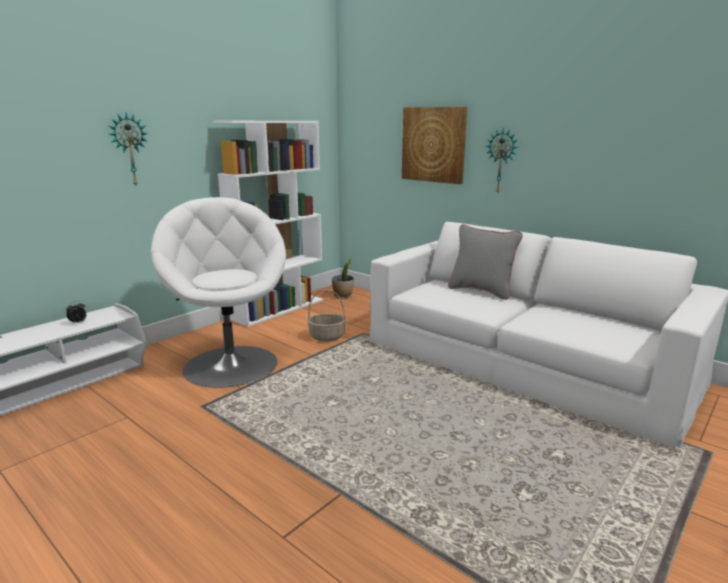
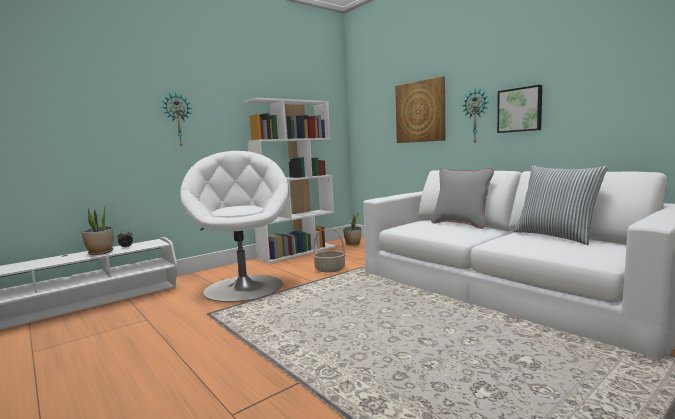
camera: 10 degrees right, 10 degrees down
none -> potted plant [81,203,113,255]
none -> picture [497,85,542,133]
none -> pillow [514,166,608,245]

